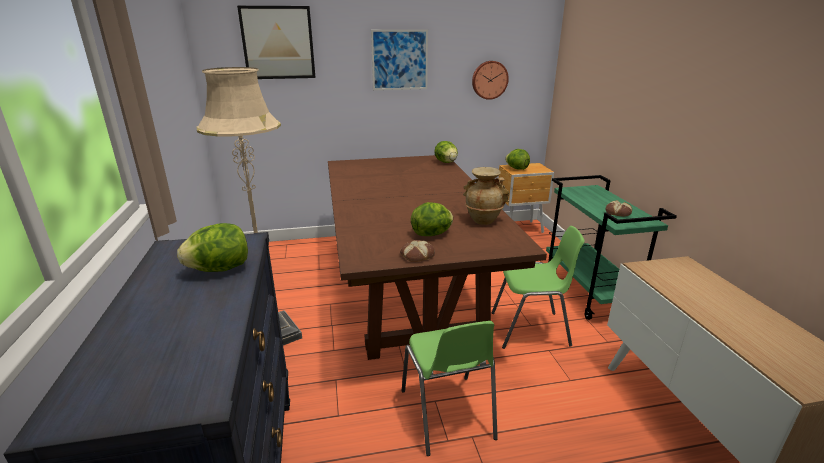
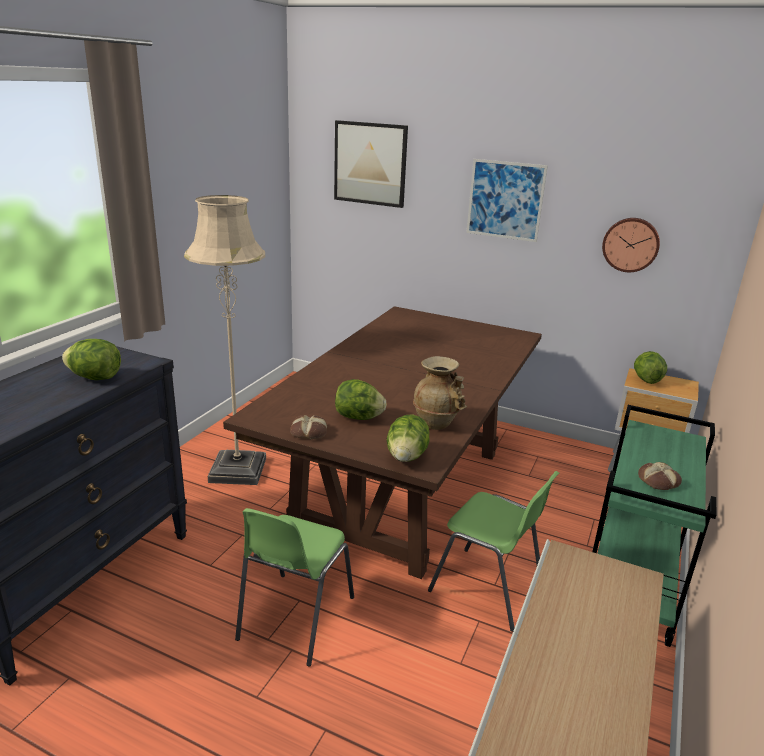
camera: 35 degrees right, 0 degrees up
lettuce [434,141,458,163] -> lettuce moved to [387,415,430,462]

